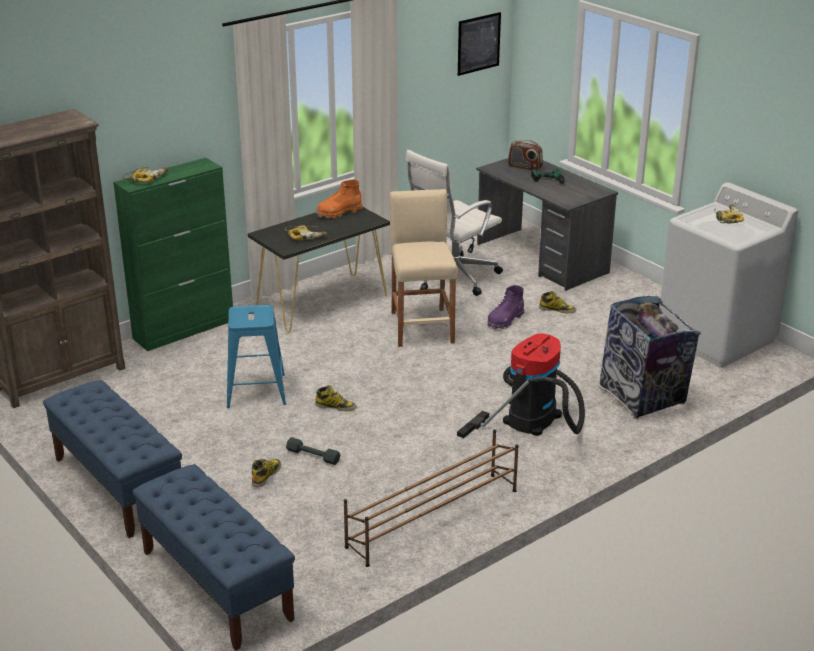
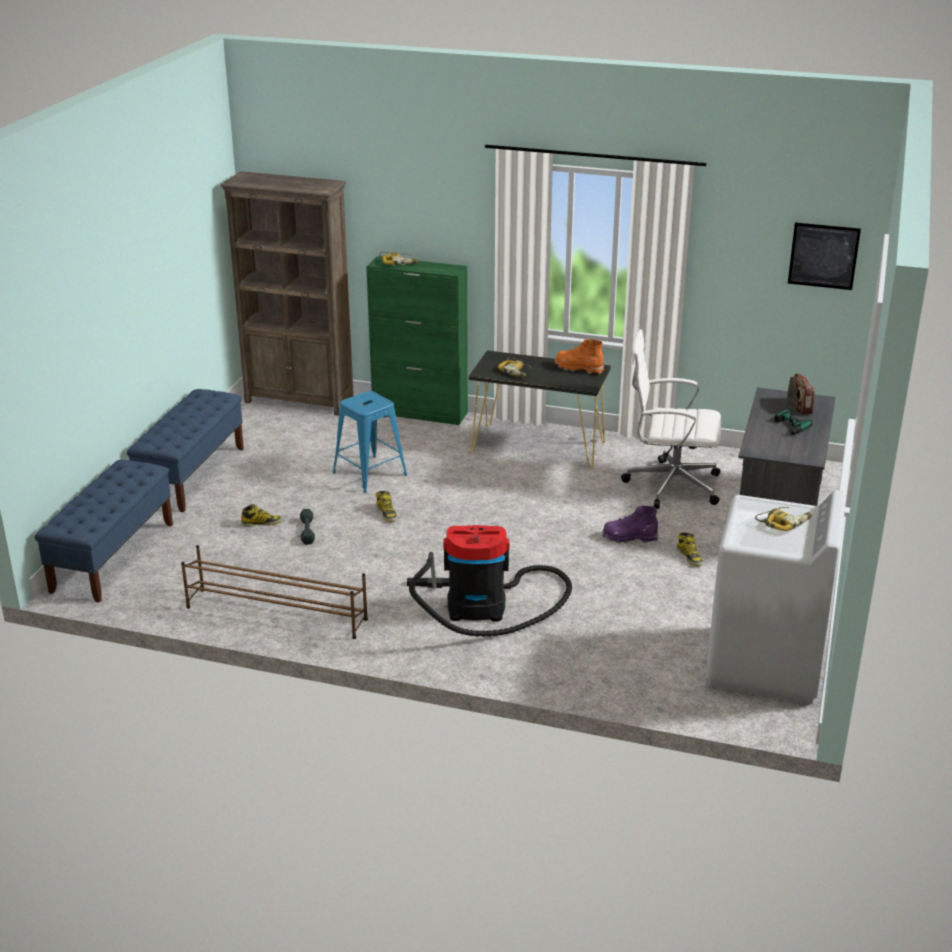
camera: 55 degrees right, 0 degrees up
beige stool [389,189,458,347] -> none
trash can [598,296,701,418] -> none

